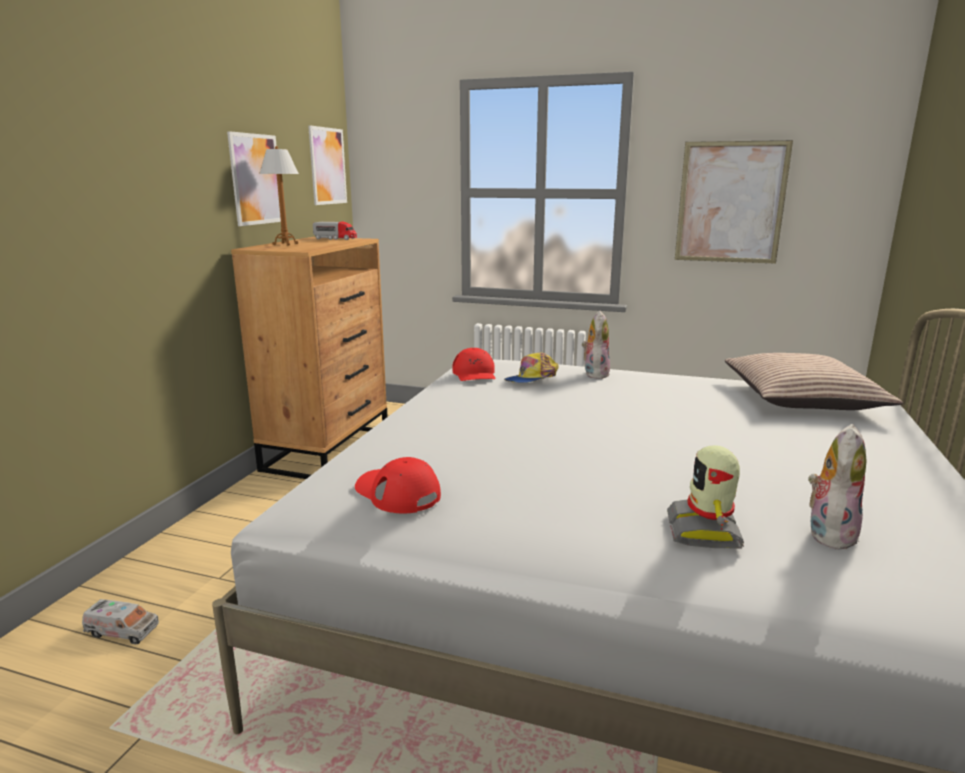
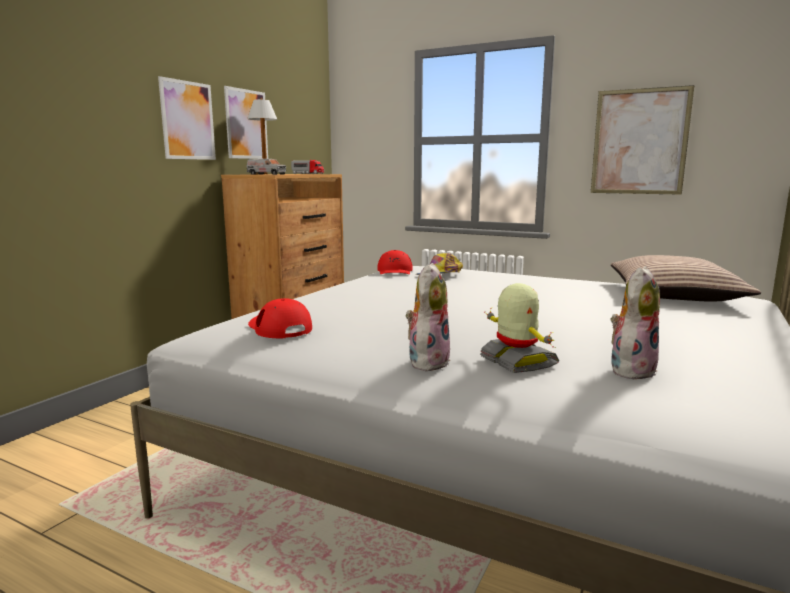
camera: 10 degrees right, 5 degrees down
toy truck [82,599,159,644] -> toy truck moved to [247,159,286,175]
picture [308,125,347,205] -> picture moved to [158,76,216,160]
plush toy [582,310,610,379] -> plush toy moved to [406,263,450,371]
toy robot [667,445,744,549] -> toy robot turned 135 degrees clockwise [480,283,559,373]

